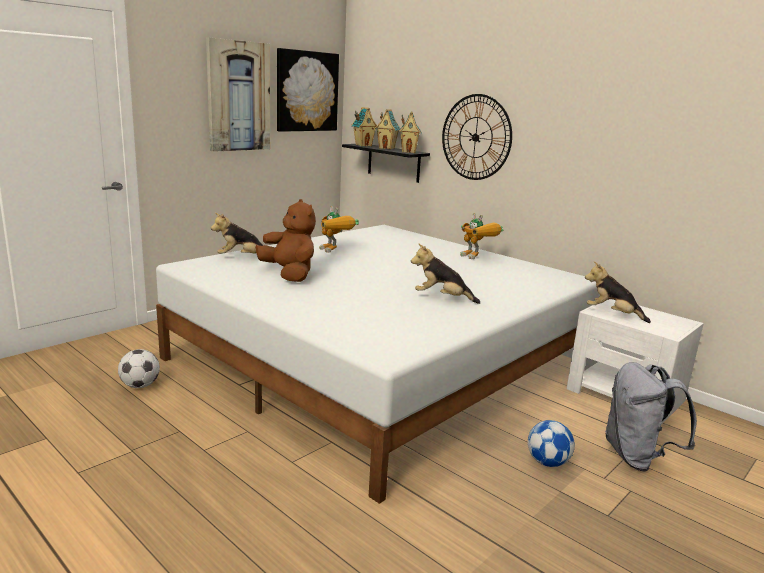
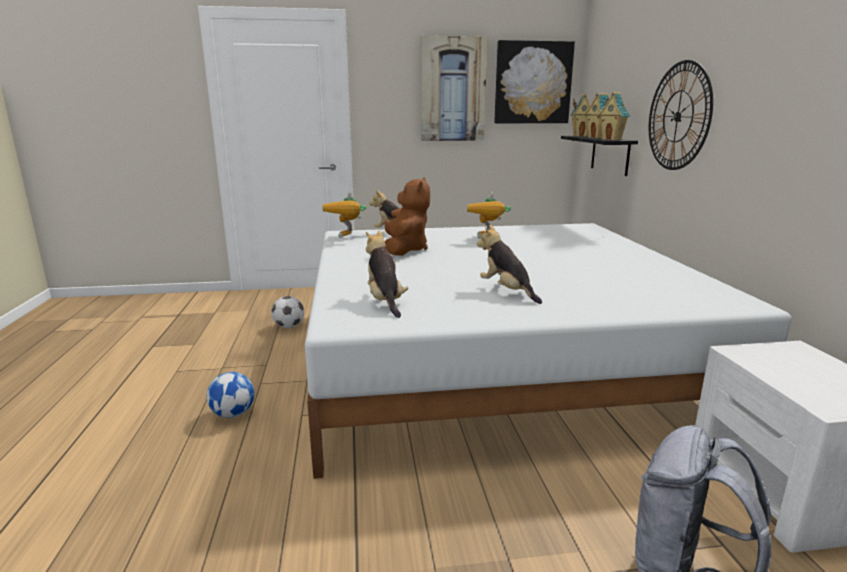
camera: 40 degrees right, 0 degrees up
toy robot [460,213,503,259] -> toy robot moved to [322,191,366,238]
football [528,420,575,467] -> football moved to [207,372,254,418]
plush toy [585,261,651,323] -> plush toy moved to [366,230,408,318]

